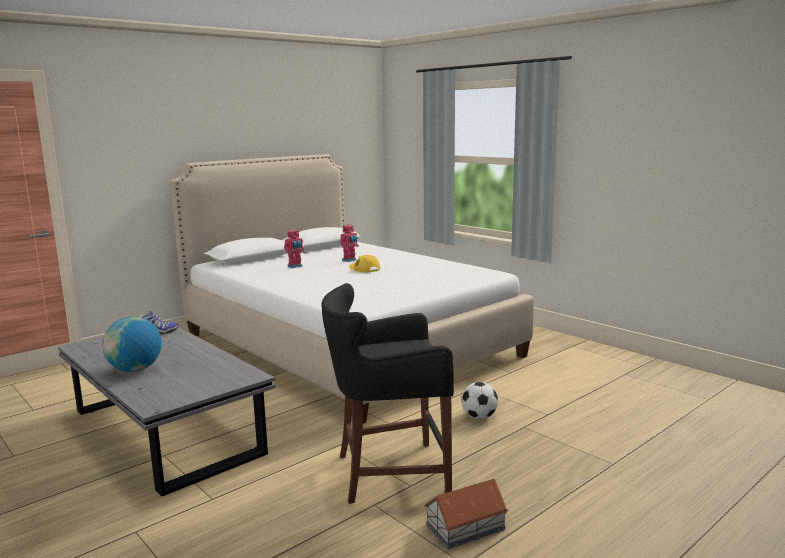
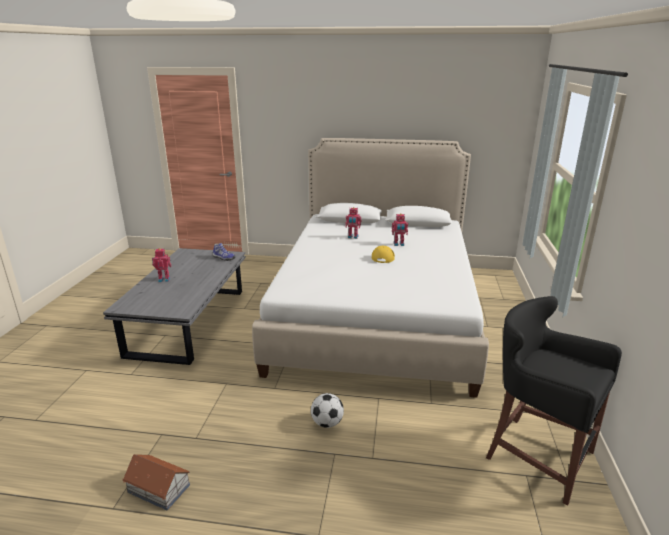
camera: 50 degrees right, 10 degrees up
globe [102,316,162,372] -> toy robot [152,248,171,282]
black stool [321,283,454,504] -> black stool moved to [486,296,622,506]

